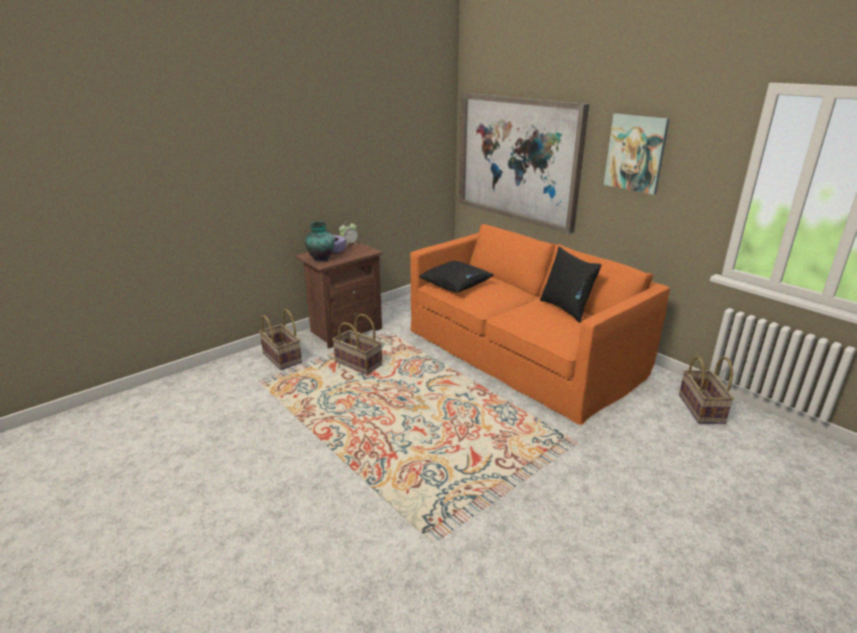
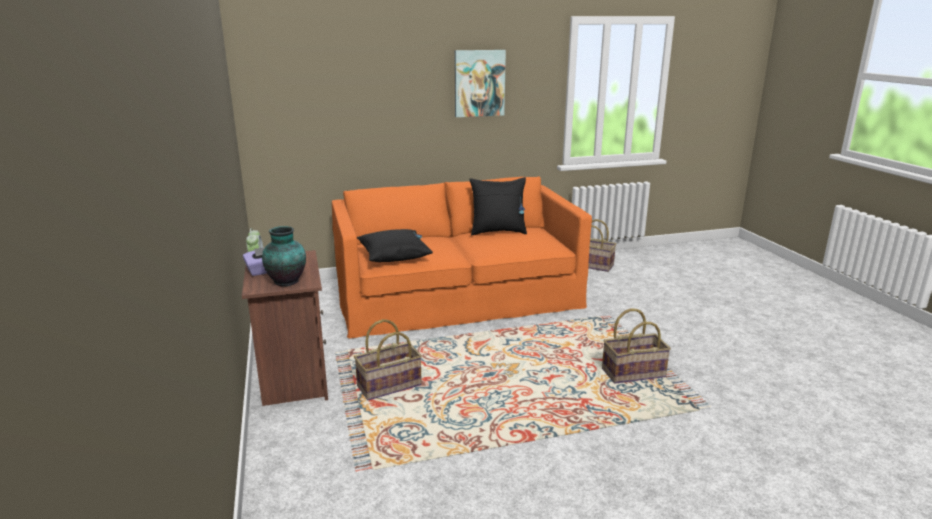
camera: 65 degrees left, 5 degrees down
basket [259,309,302,370] -> basket moved to [602,309,671,383]
picture [459,93,589,234] -> none

